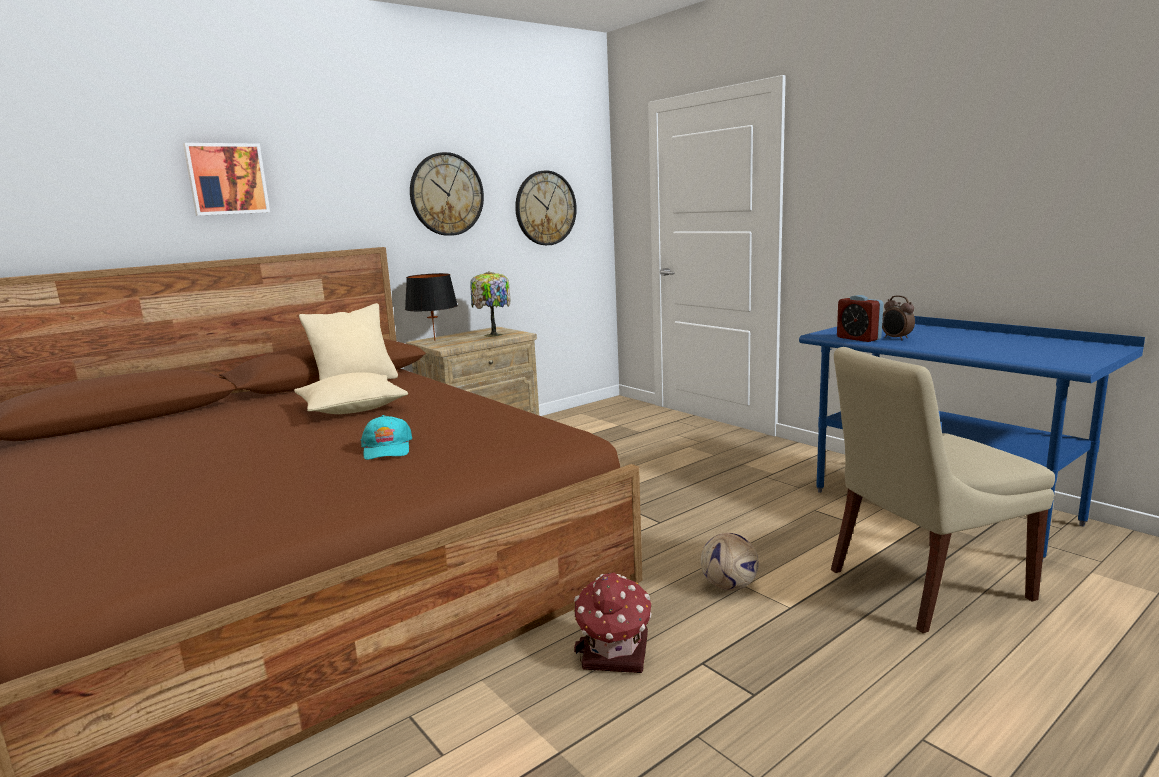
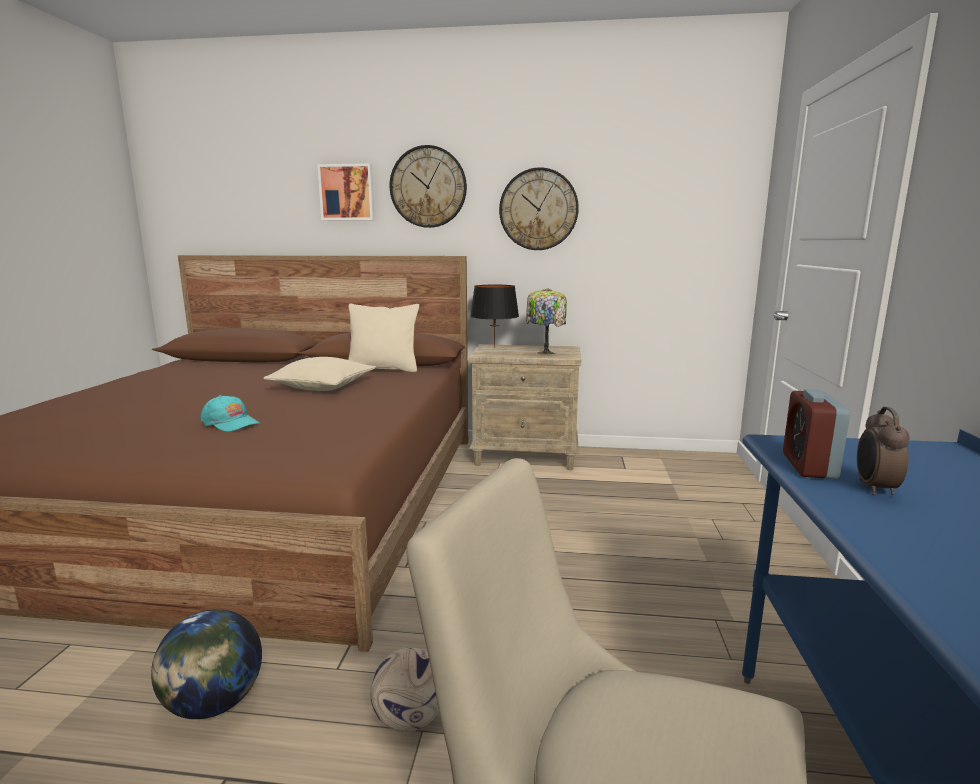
camera: 45 degrees right, 0 degrees up
turquoise cap [361,415,412,460] -> turquoise cap turned 90 degrees counterclockwise [200,395,259,432]
wall clock [515,170,577,245] -> wall clock moved to [389,145,467,228]
toy house [574,572,652,673] -> globe [151,609,262,719]

